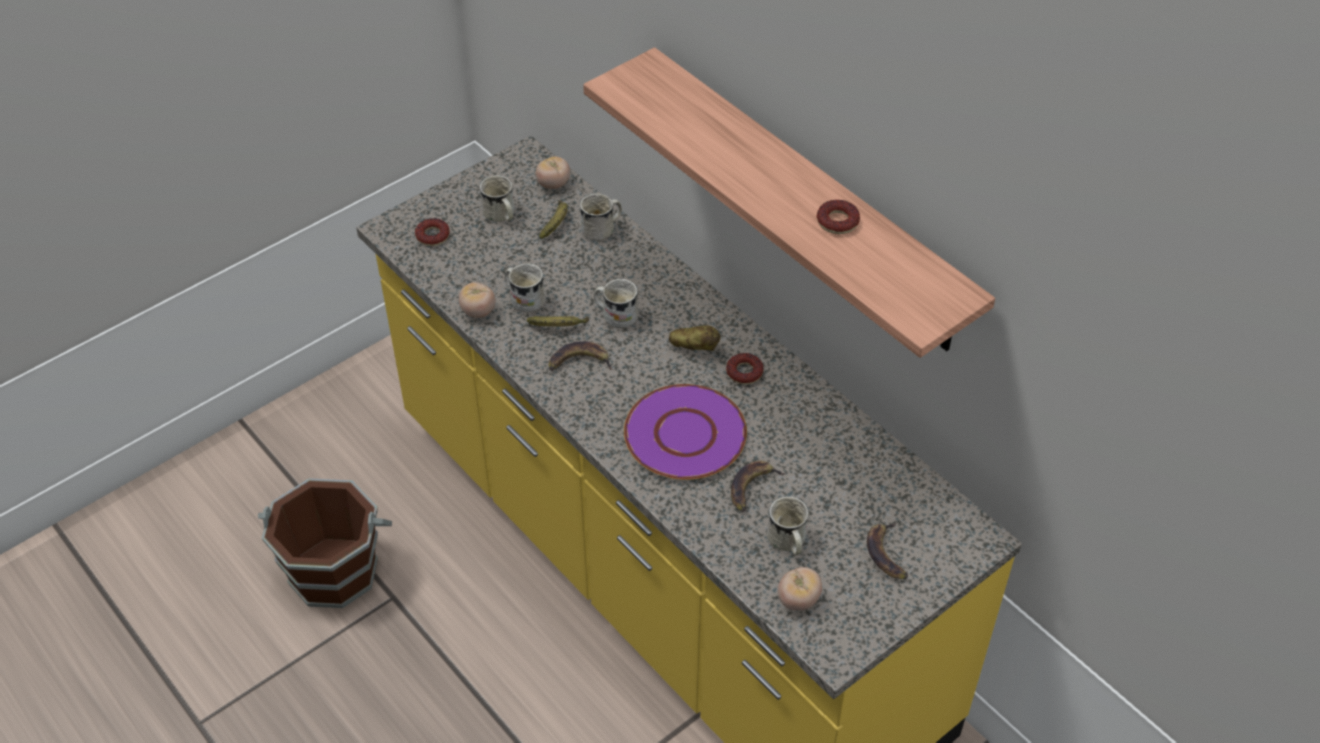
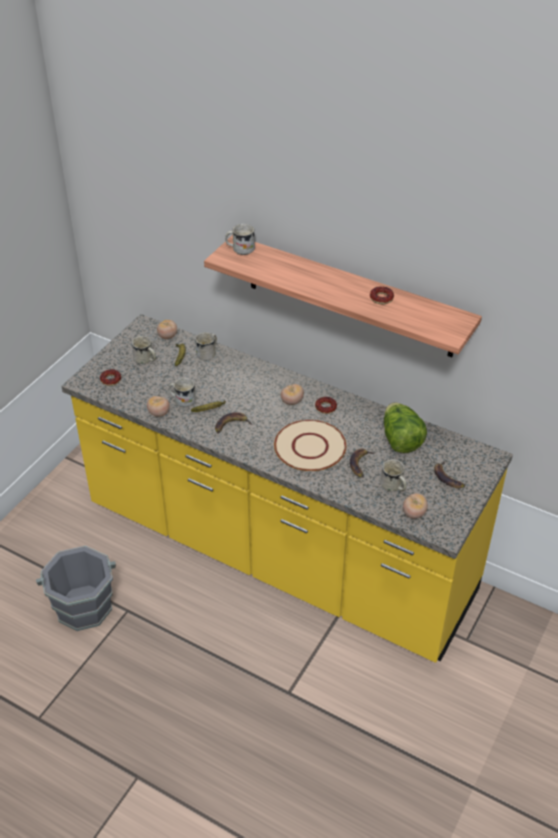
camera: 20 degrees left, 5 degrees down
brown bucket [258,478,392,608] -> grey bucket [36,546,116,631]
white mug [594,279,638,328] -> white mug moved to [225,224,255,255]
purple plate [624,384,747,480] -> beige plate [274,420,346,471]
potato [669,325,721,351] -> tomato [281,384,304,405]
none -> lettuce [384,402,427,453]

